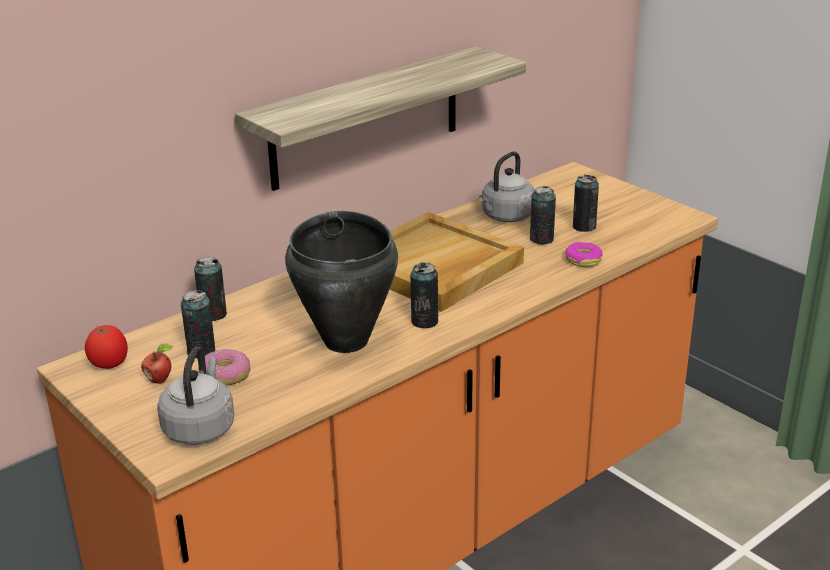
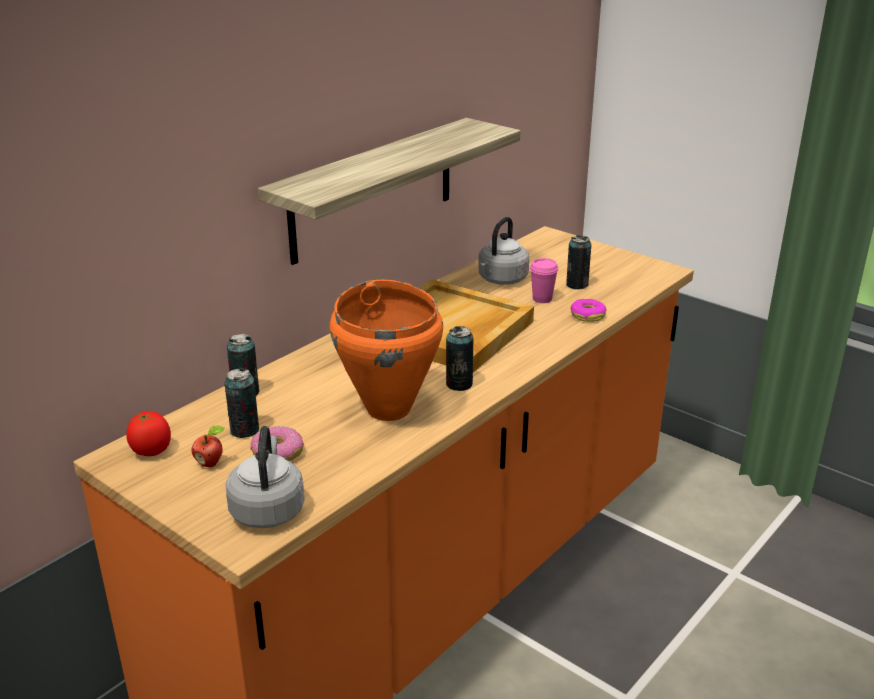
camera: 10 degrees left, 0 degrees up
black cooking pot [285,211,398,353] -> orange cooking pot [330,280,443,421]
can [530,186,556,245] -> pink cup [530,258,558,303]

